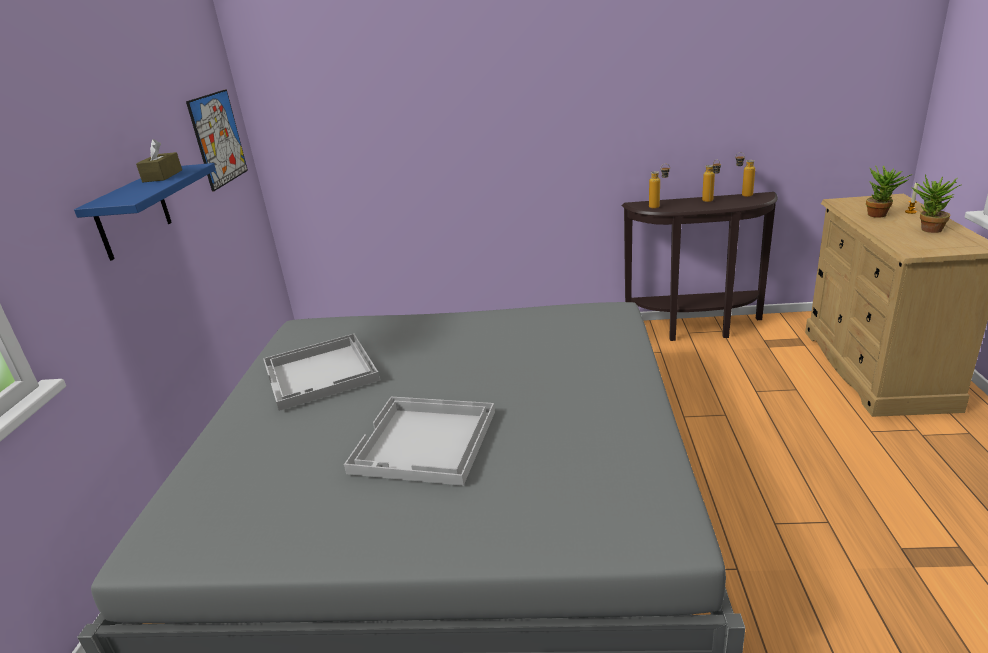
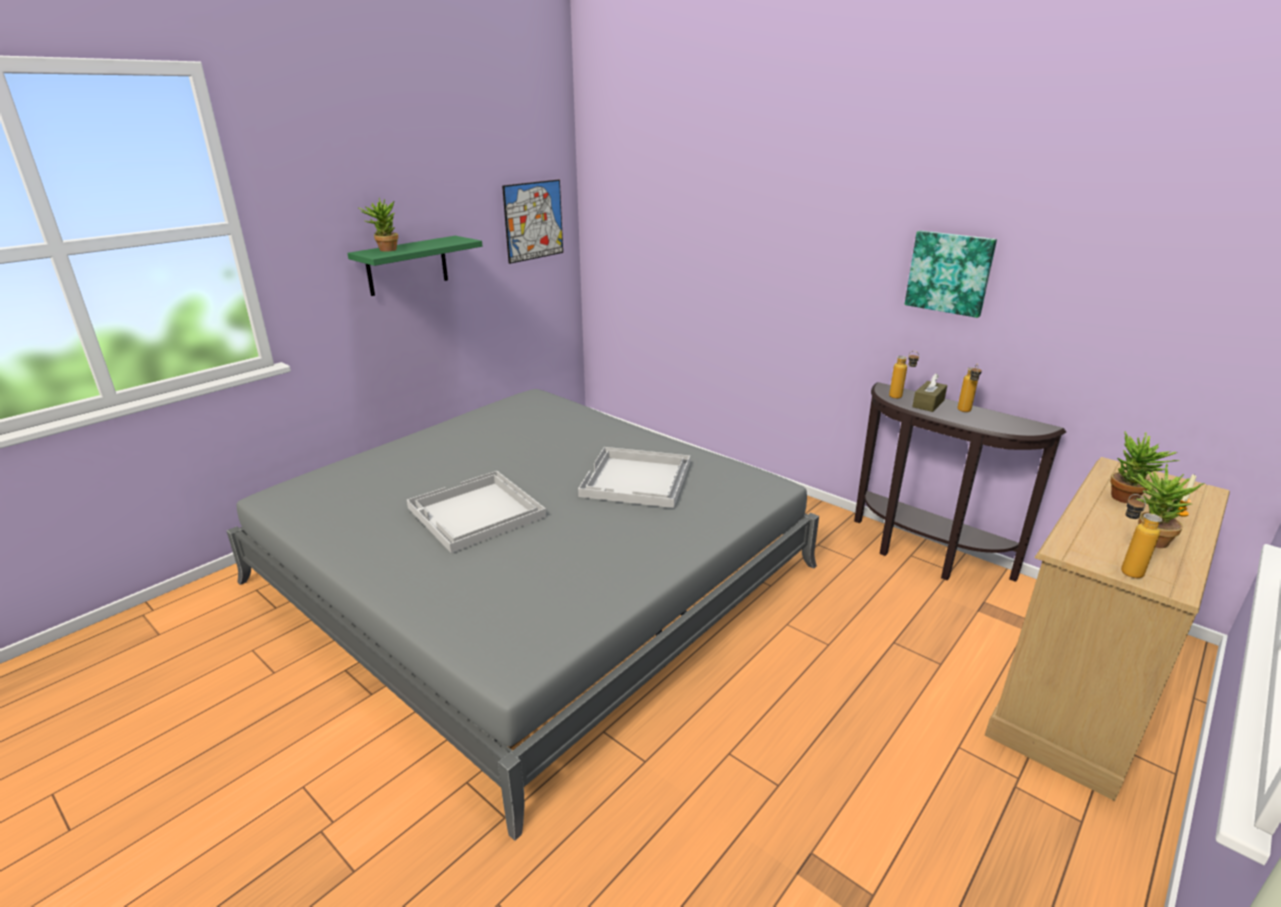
camera: 35 degrees right, 0 degrees up
blue shelf [74,163,216,261] -> green shelf [347,236,482,296]
brown tissue box [136,139,182,182] -> brown tissue box moved to [912,373,947,412]
white tray [263,334,380,411] -> white tray moved to [578,447,690,508]
bottle [735,152,755,197] -> bottle moved to [1121,494,1162,578]
none -> potted plant [359,198,398,251]
none -> picture [905,231,997,318]

